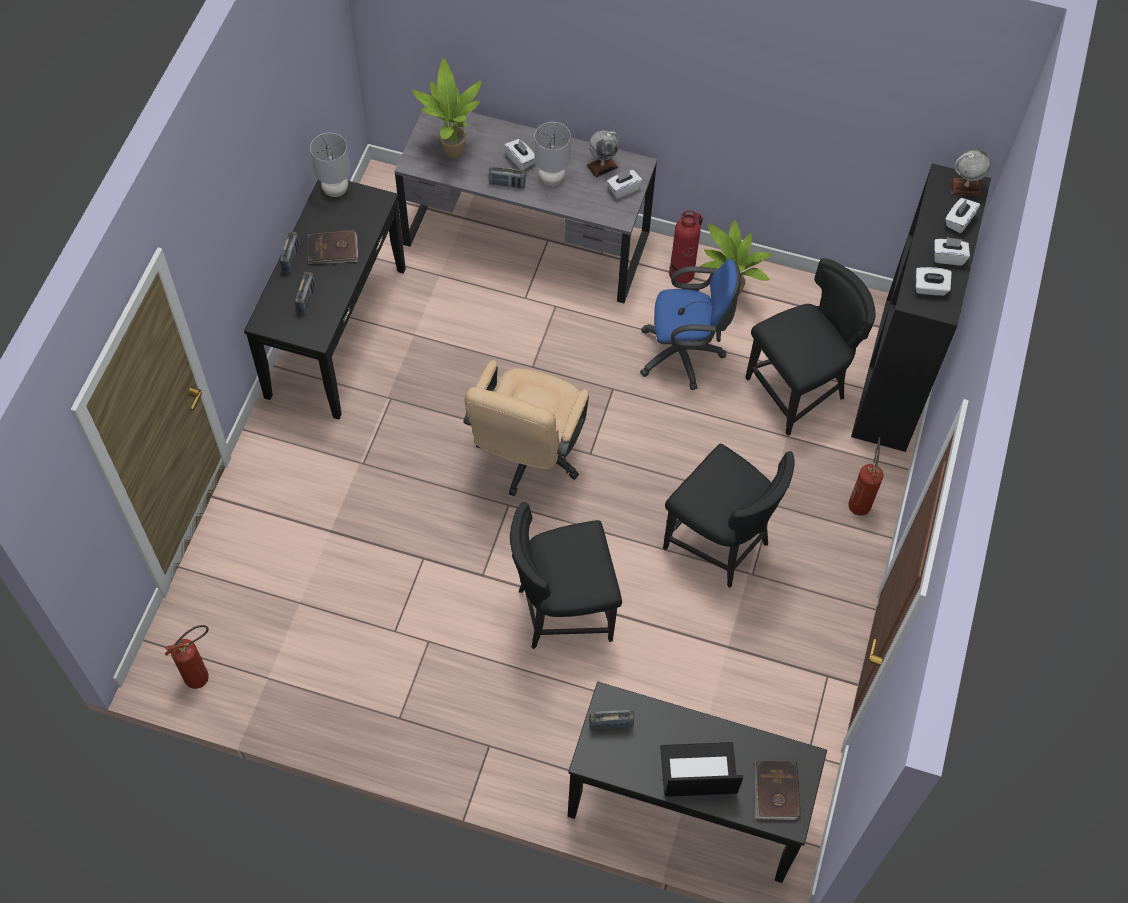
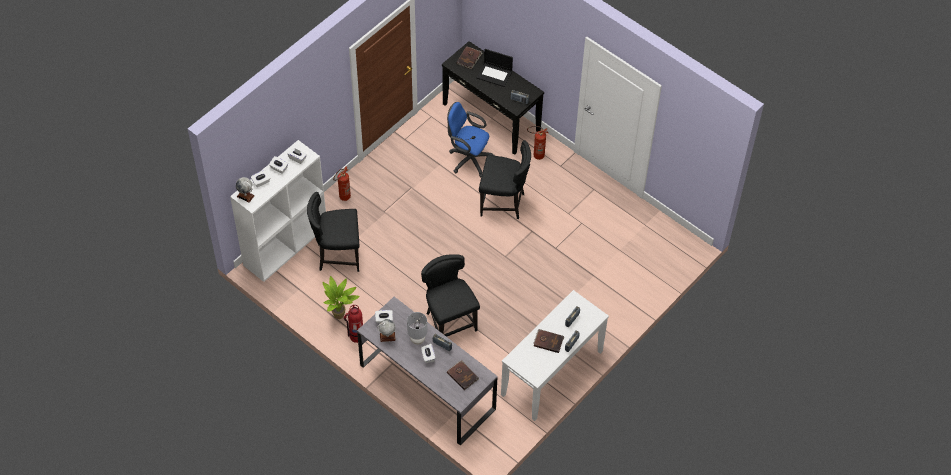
camera: 155 degrees left, 5 degrees down
fire extinguisher [164,625,209,689] -> fire extinguisher moved to [527,126,548,160]
black console table [244,180,406,420] -> white console table [501,290,609,421]
grey table lamp [310,133,350,197] -> none
potted plant [412,58,481,158] -> brown book [447,360,479,390]
beige office chair [463,360,589,496] -> none
blue office chair [640,259,741,390] -> blue office chair moved to [447,102,495,177]
black chair [663,444,795,588] -> black chair moved to [421,254,480,337]
black bookcase [851,163,991,452] -> white bookcase [230,140,326,282]

